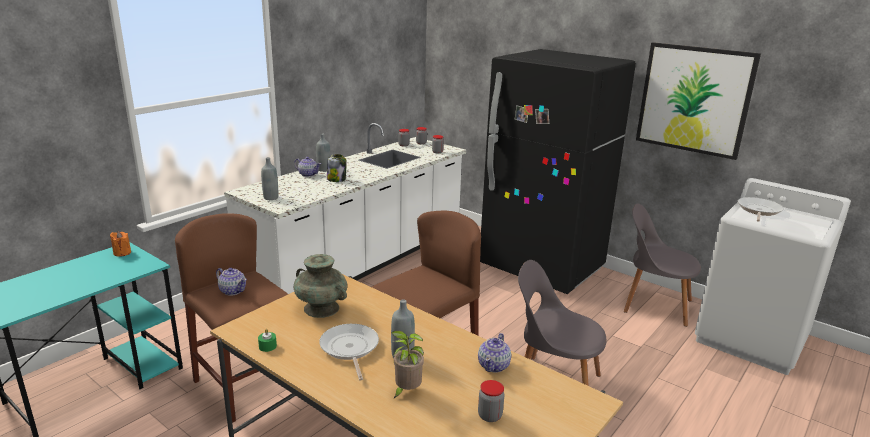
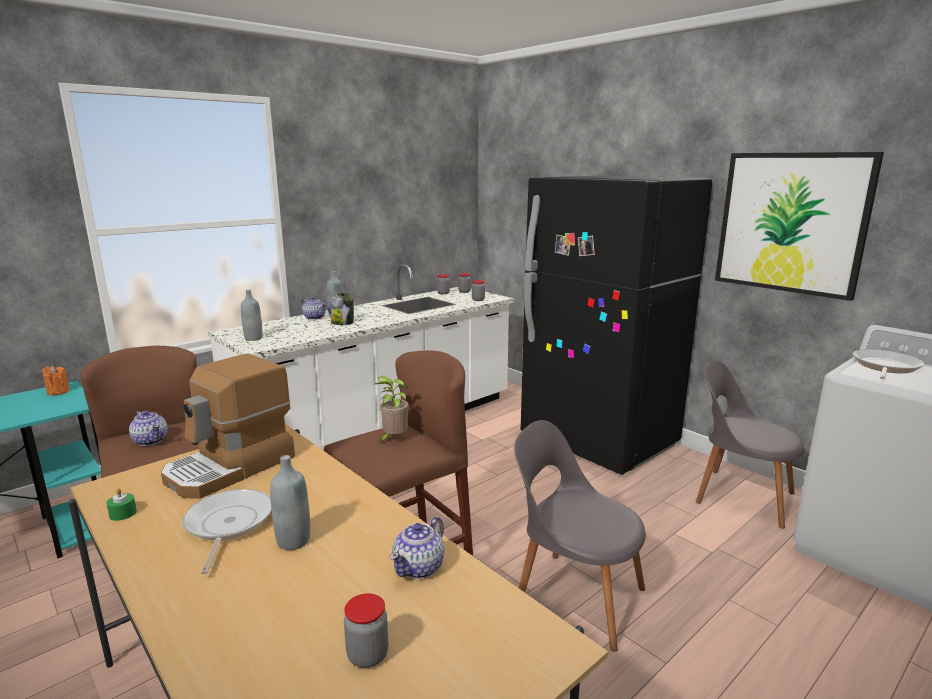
camera: 10 degrees right, 5 degrees down
turquoise vase [294,254,347,318] -> coffee machine [161,354,295,499]
potted plant [391,331,424,399] -> potted plant moved to [375,376,409,443]

